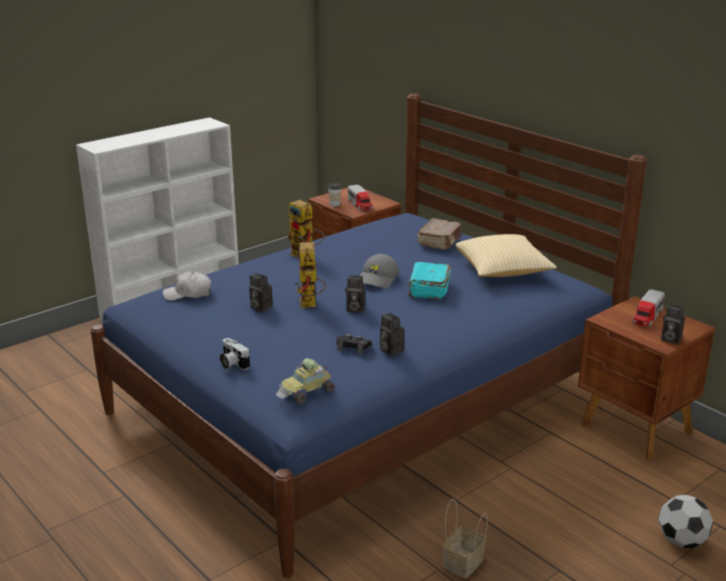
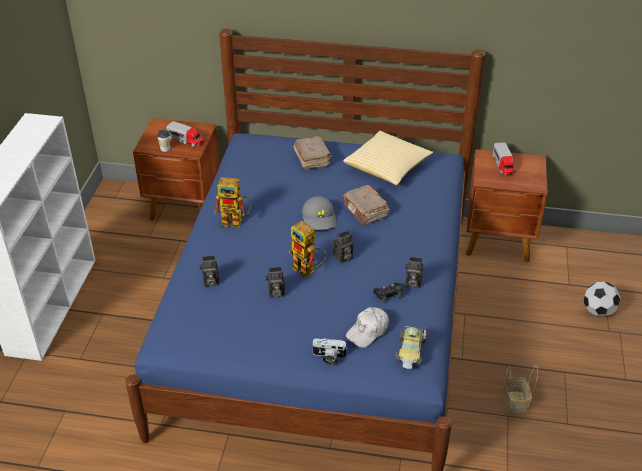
camera: 40 degrees left, 15 degrees up
white cap [163,271,211,300] -> white cap moved to [346,307,389,348]
turquoise book [408,262,451,300] -> brown book [342,185,390,225]
camera [661,304,685,344] -> camera moved to [199,255,219,286]

